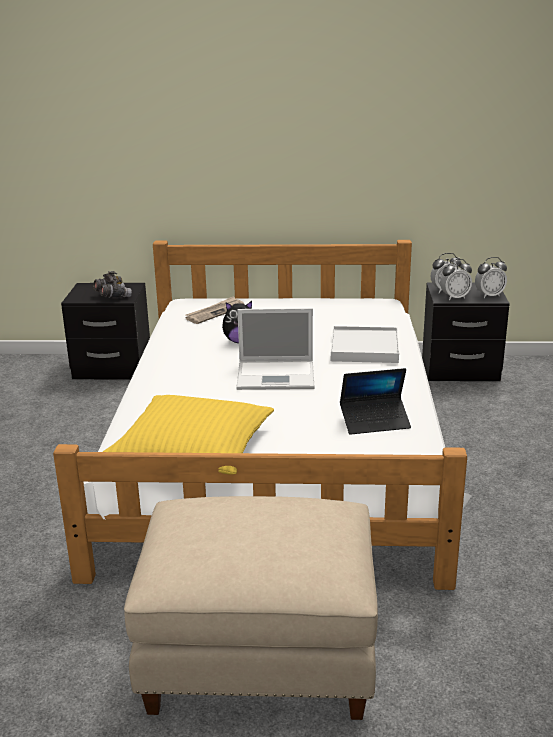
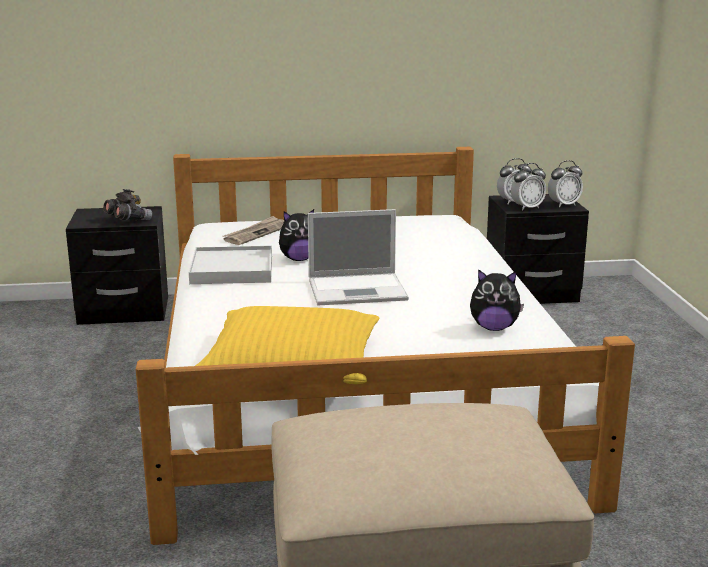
camera: 10 degrees left, 5 degrees down
white tray [331,326,399,363] -> white tray moved to [189,246,272,284]
laptop [340,368,411,435] -> plush toy [470,269,524,331]

